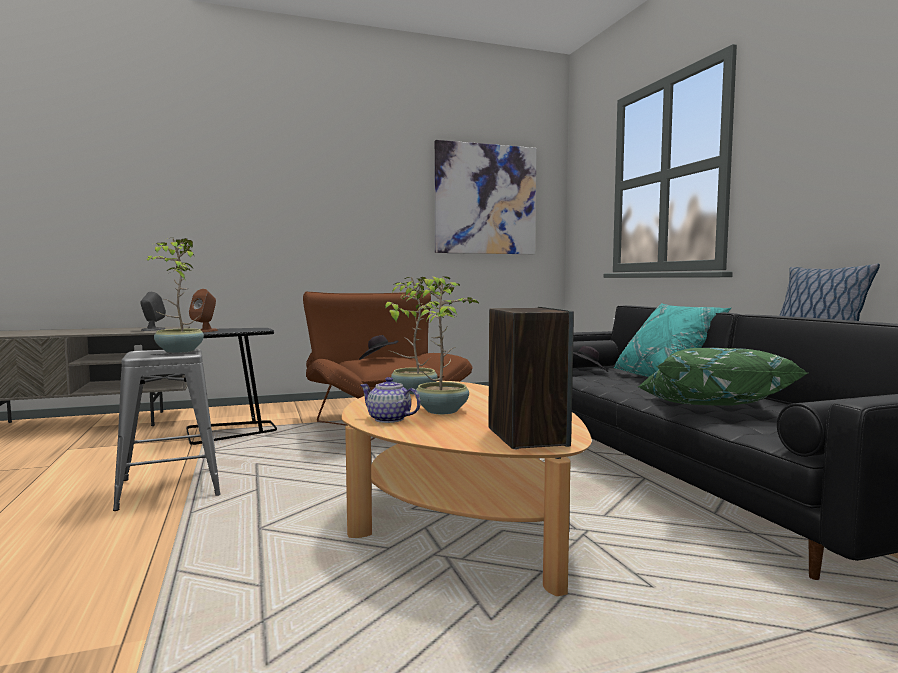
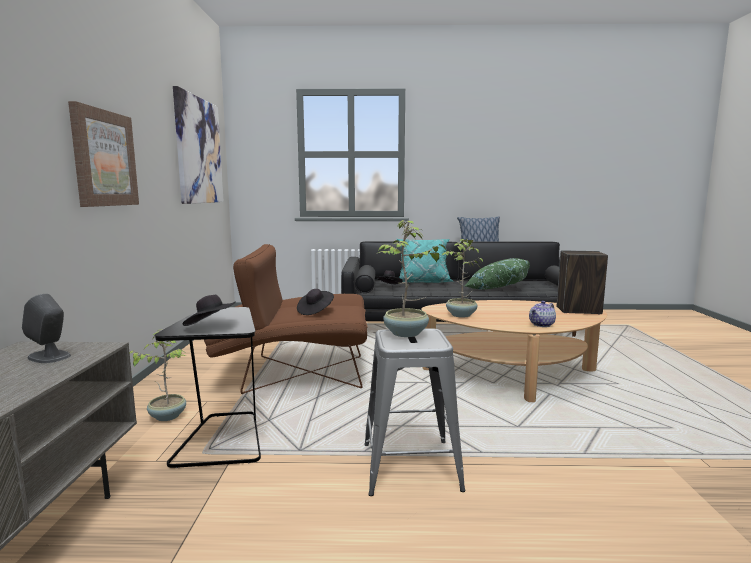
camera: 70 degrees left, 5 degrees up
brown speaker [189,289,218,332] -> black hat [183,295,236,326]
potted plant [416,276,480,414] -> potted plant moved to [129,330,186,421]
none -> picture [68,101,139,207]

